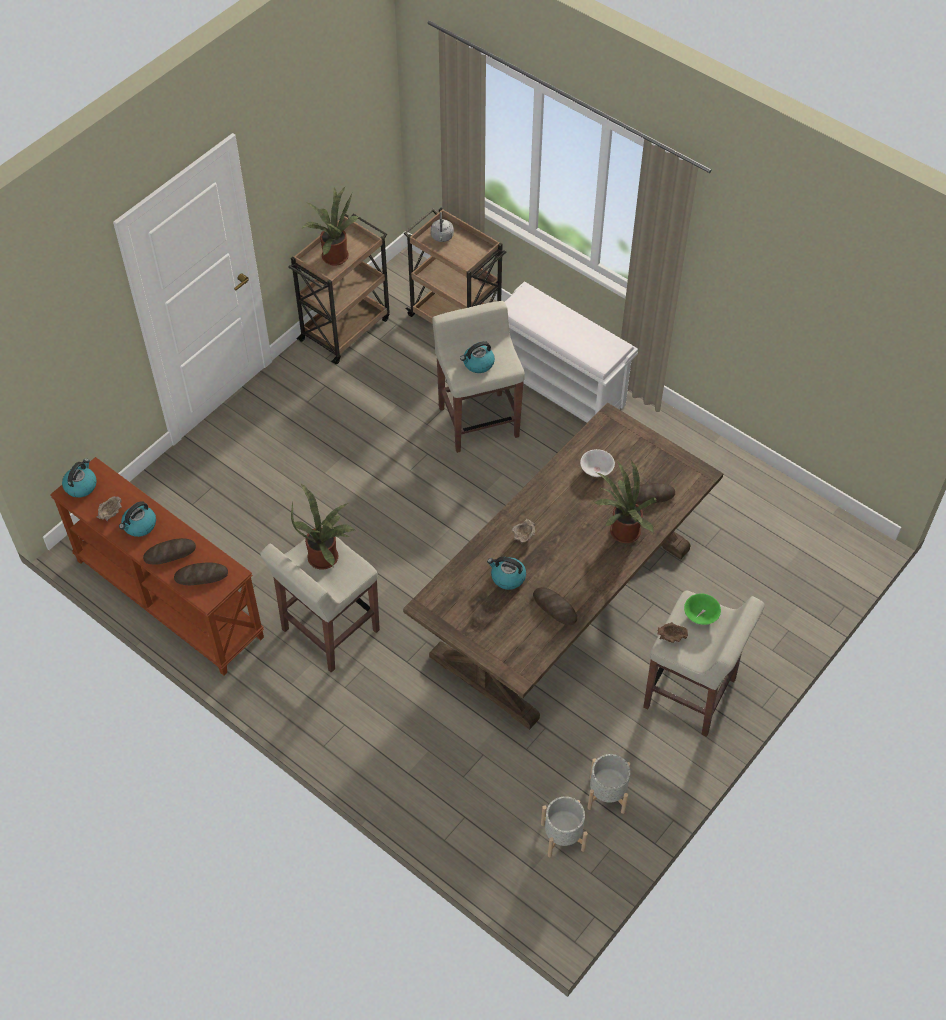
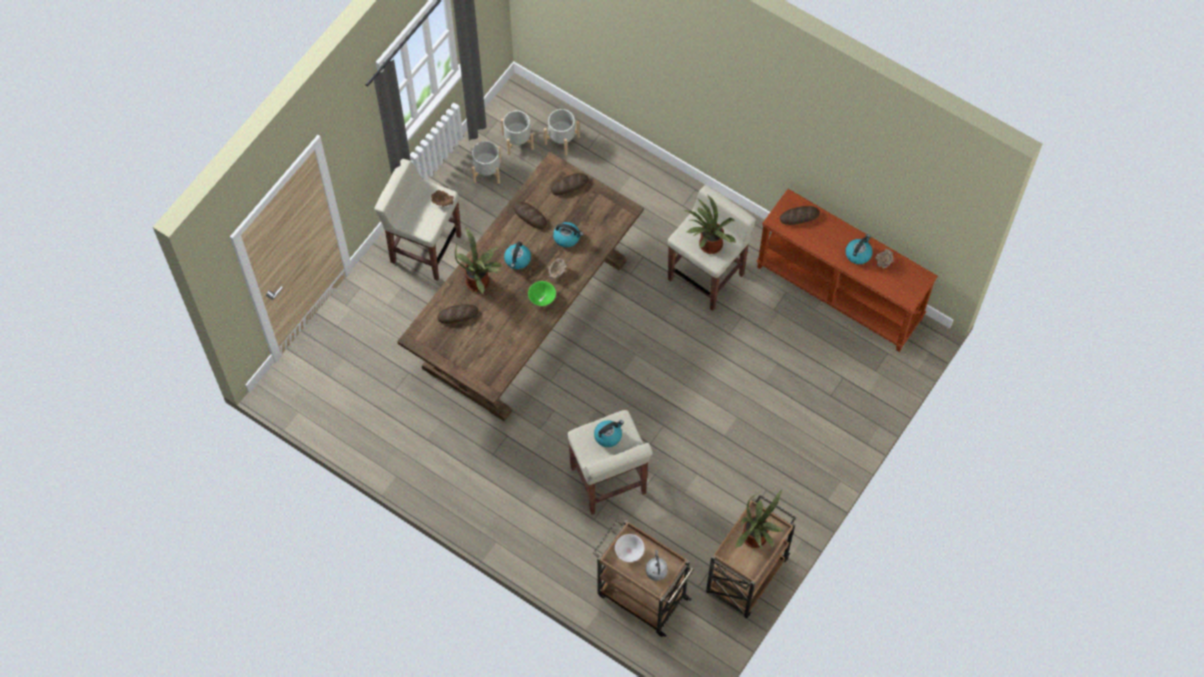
camera: 175 degrees right, 10 degrees up
kettle [62,459,97,498] -> kettle moved to [504,241,531,269]
bread [143,538,196,565] -> bread moved to [551,173,589,195]
white bench [504,282,638,423] -> none
white bowl [580,449,615,477] -> white bowl moved to [615,534,645,562]
green bowl [684,594,721,625] -> green bowl moved to [528,281,556,306]
none -> grey planter [544,109,580,155]

